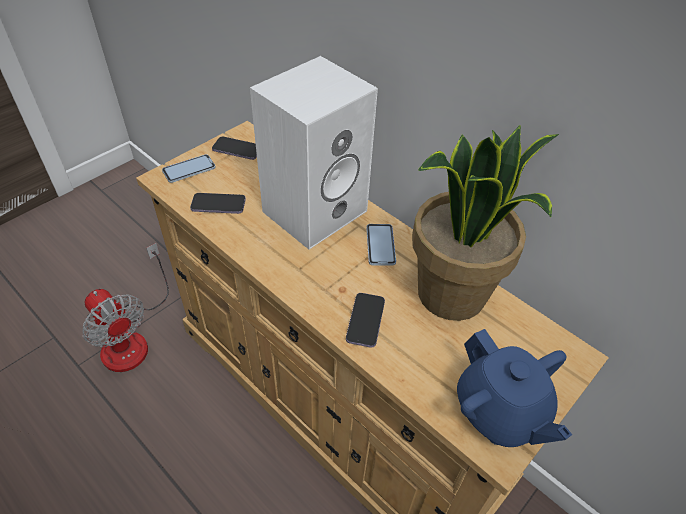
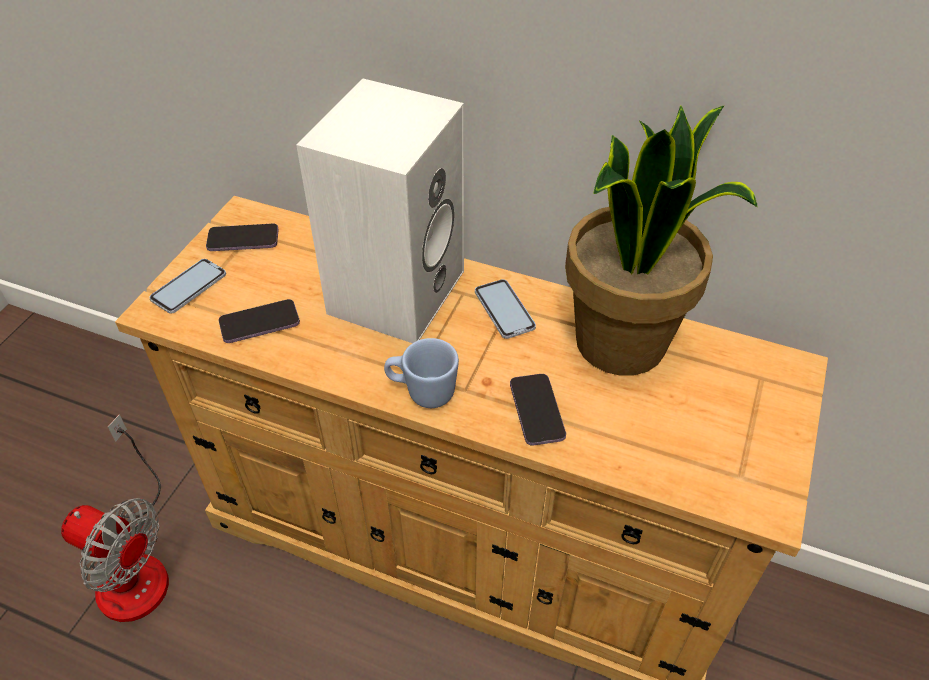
camera: 20 degrees left, 0 degrees up
blue teapot [457,329,572,447] -> none
none -> blue mug [384,338,459,408]

